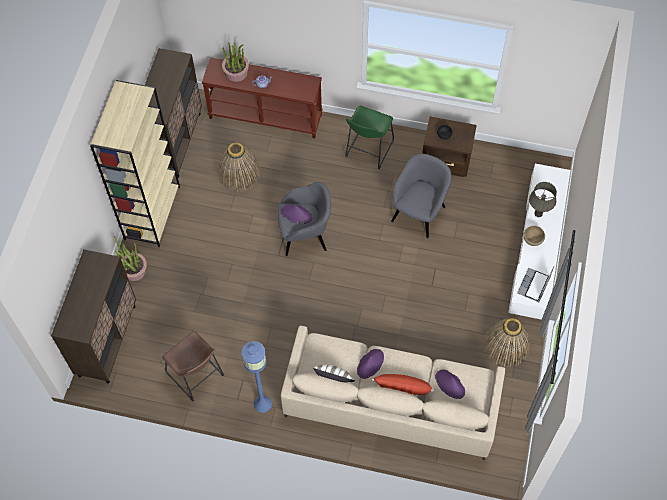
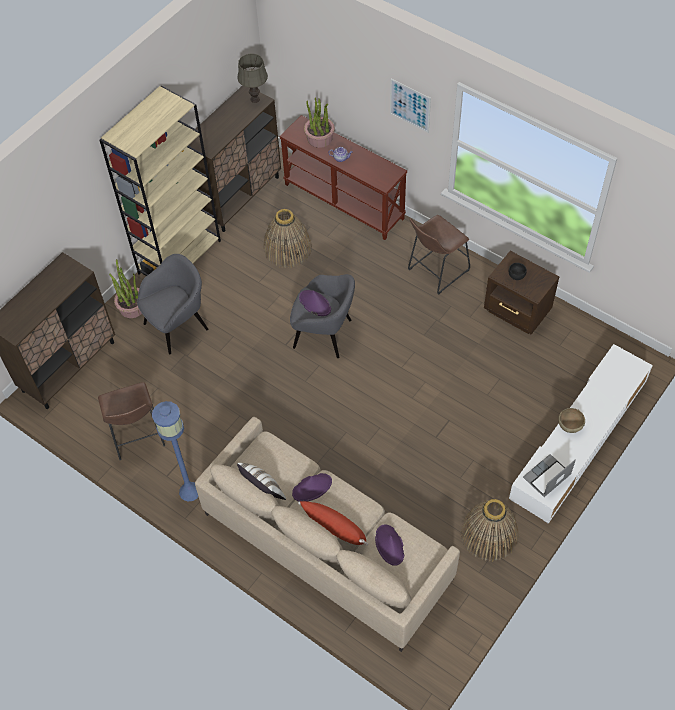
camera: 25 degrees right, 5 degrees down
green stool [345,106,394,169] -> brown stool [408,215,470,294]
grey armchair [391,154,452,238] -> grey armchair moved to [137,254,209,354]
grey table lamp [529,182,557,217] -> grey table lamp moved to [237,54,268,103]
none -> picture [390,79,431,133]

